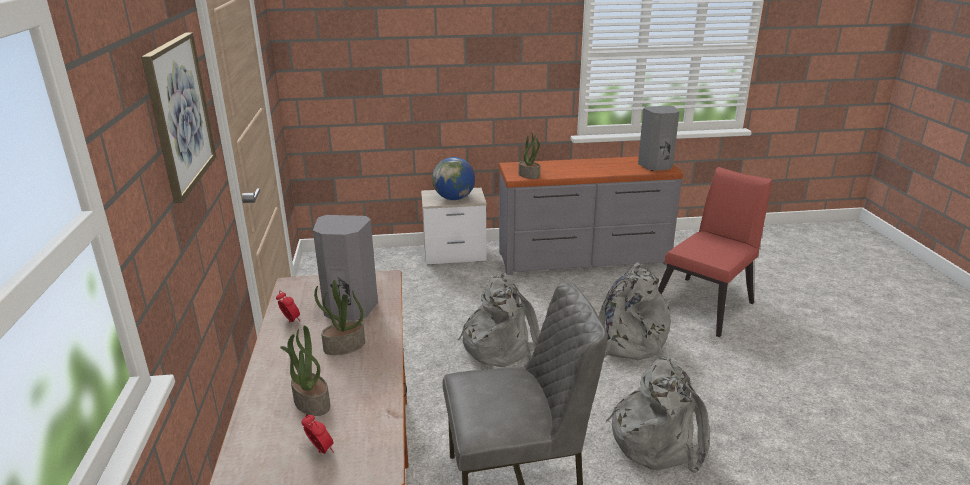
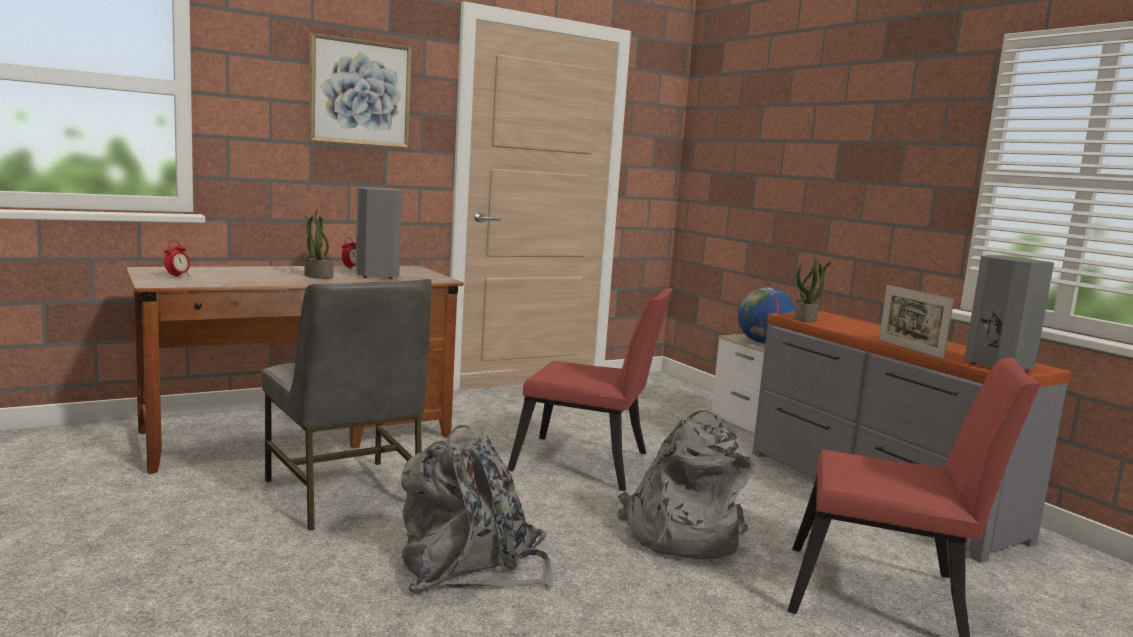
camera: 65 degrees right, 15 degrees down
potted plant [280,326,330,416] -> none
grey backpack [457,274,540,367] -> red chair [507,288,673,491]
none -> picture frame [879,285,954,359]

